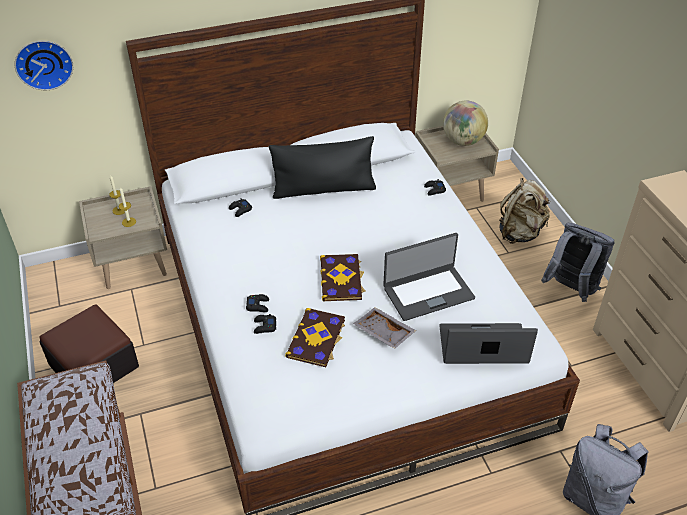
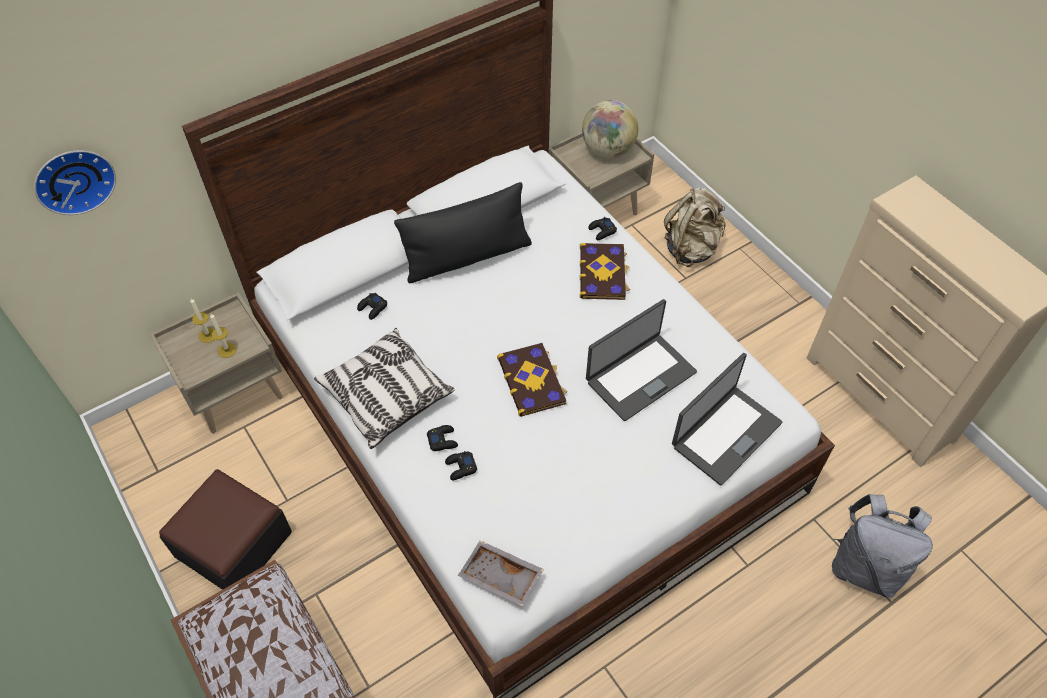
camera: 15 degrees left, 10 degrees up
book [285,308,345,367] -> book moved to [580,243,630,300]
grey tray [353,307,416,349] -> grey tray moved to [458,540,544,607]
laptop [439,323,538,364] -> laptop turned 150 degrees clockwise [672,353,782,485]
grey backpack [541,223,615,302] -> none
none -> pillow [314,328,455,449]

